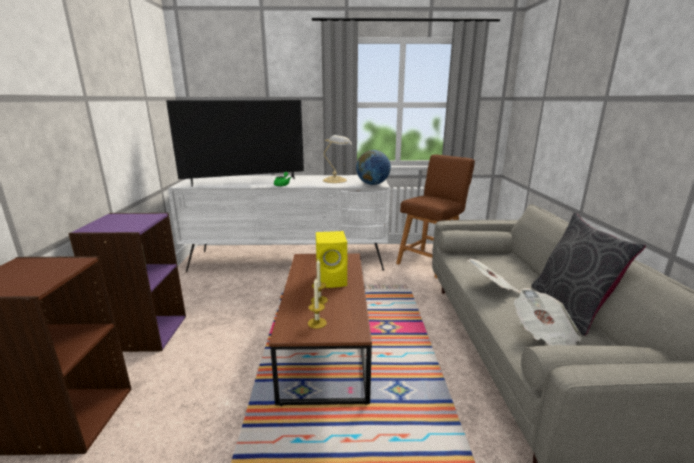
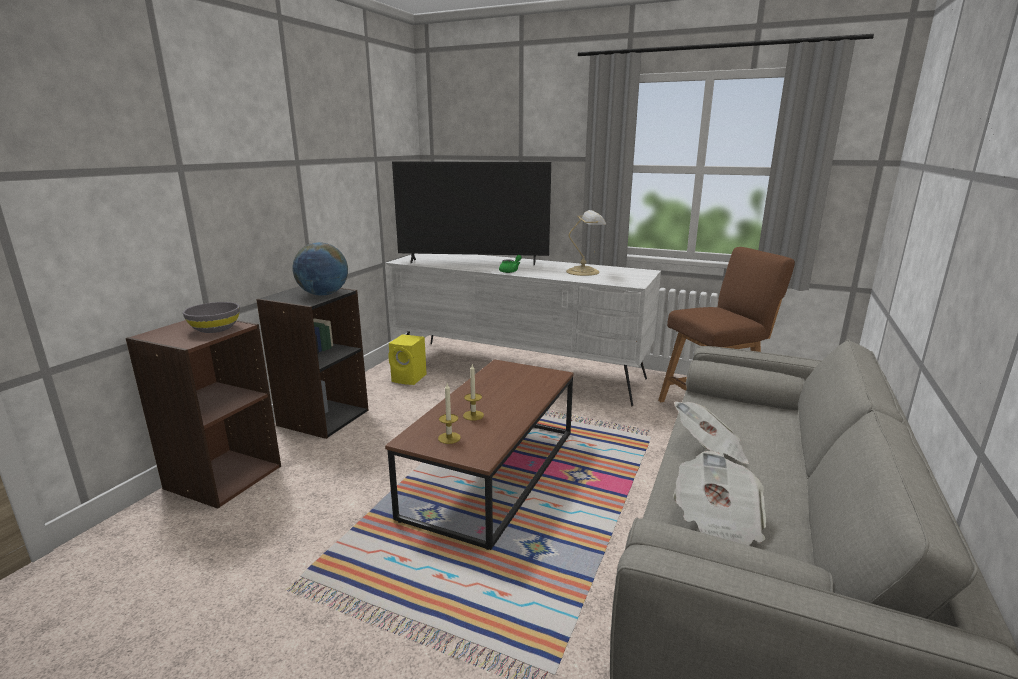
camera: 25 degrees right, 0 degrees up
purple bookcase [68,213,186,352] -> black bookcase [256,286,369,439]
yellow speaker [316,231,348,288] -> yellow speaker moved to [388,334,427,385]
globe [356,150,391,185] -> globe moved to [292,242,348,296]
grey pillow [531,213,646,336] -> none
none -> grey bowl [183,302,240,333]

